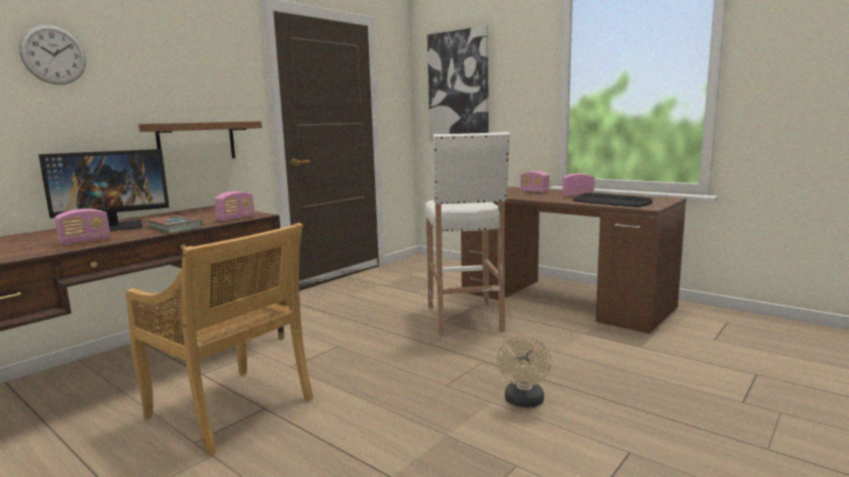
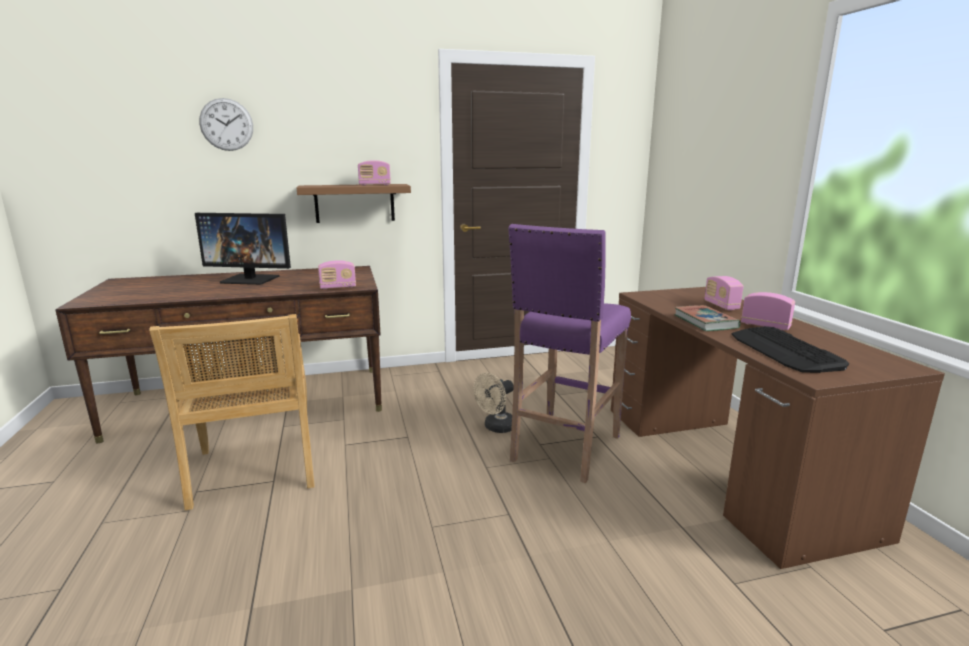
camera: 35 degrees right, 5 degrees up
radio [55,209,111,245] -> radio moved to [358,160,391,185]
book [146,215,203,233] -> book moved to [674,305,740,331]
white stool [425,132,510,336] -> purple stool [508,224,631,483]
picture [427,26,488,141] -> none
beige fan [497,335,552,408] -> beige fan moved to [474,373,514,433]

